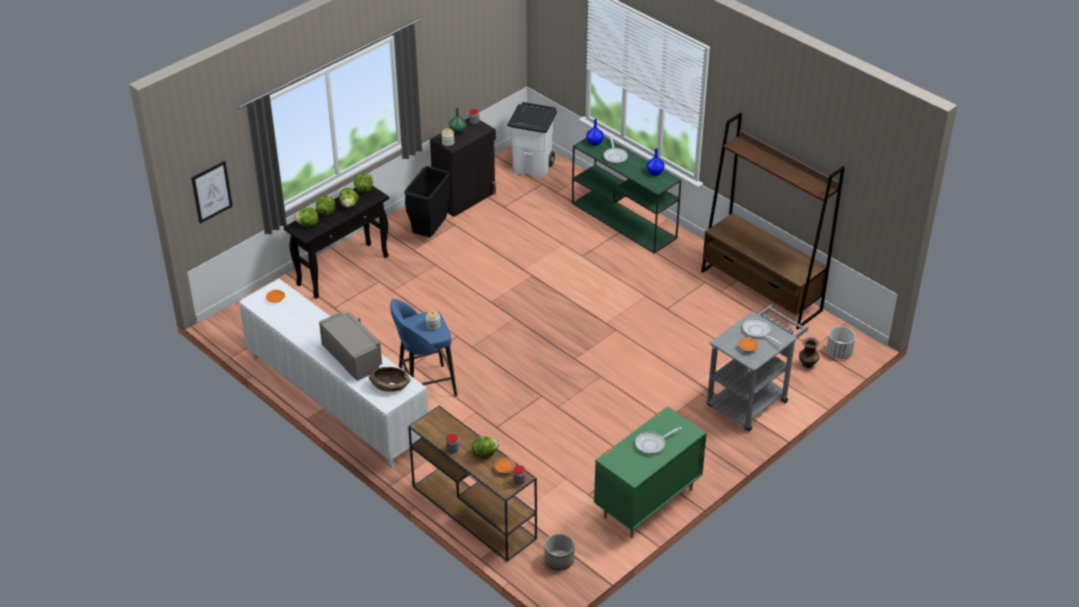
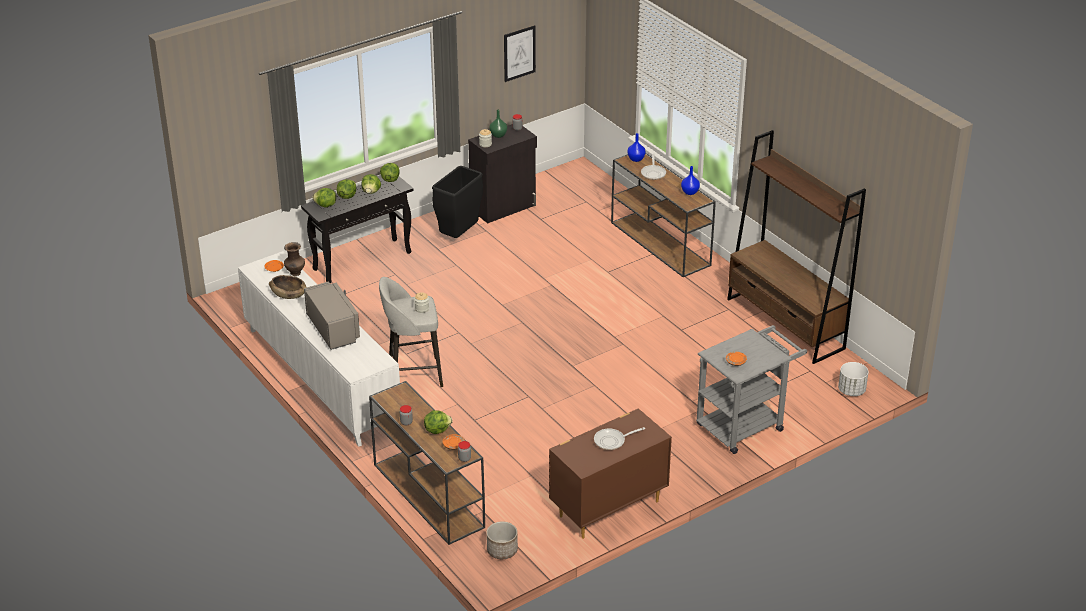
camera: 10 degrees right, 5 degrees down
picture [191,161,233,223] -> picture moved to [504,25,536,82]
brown bowl [369,367,411,392] -> brown bowl moved to [269,275,307,299]
blue stool [390,299,457,396] -> grey stool [379,277,443,387]
white trash can [507,102,557,178] -> none
green console table [572,137,681,254] -> brown console table [611,153,716,277]
green dresser [594,406,707,538] -> brown dresser [549,408,672,539]
frying pan [743,318,782,345] -> none
brown vase [799,337,820,369] -> brown vase moved to [284,242,305,276]

